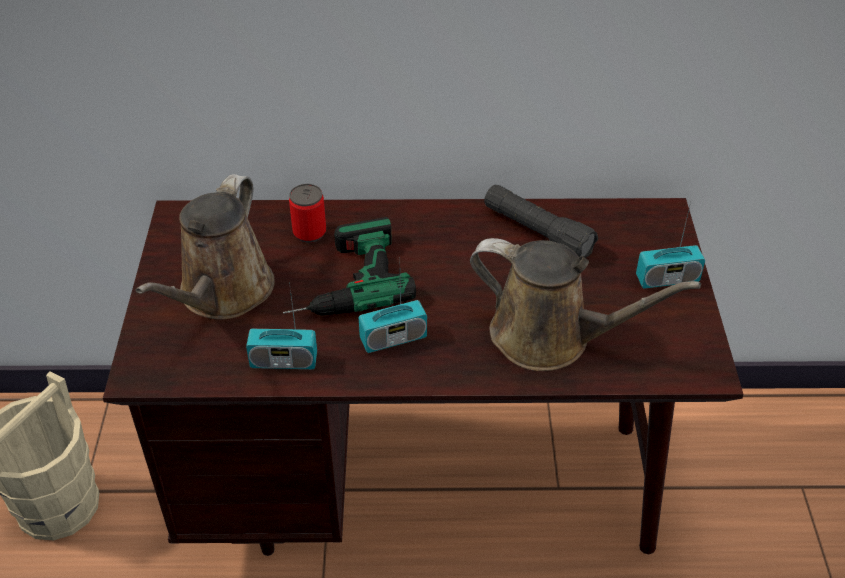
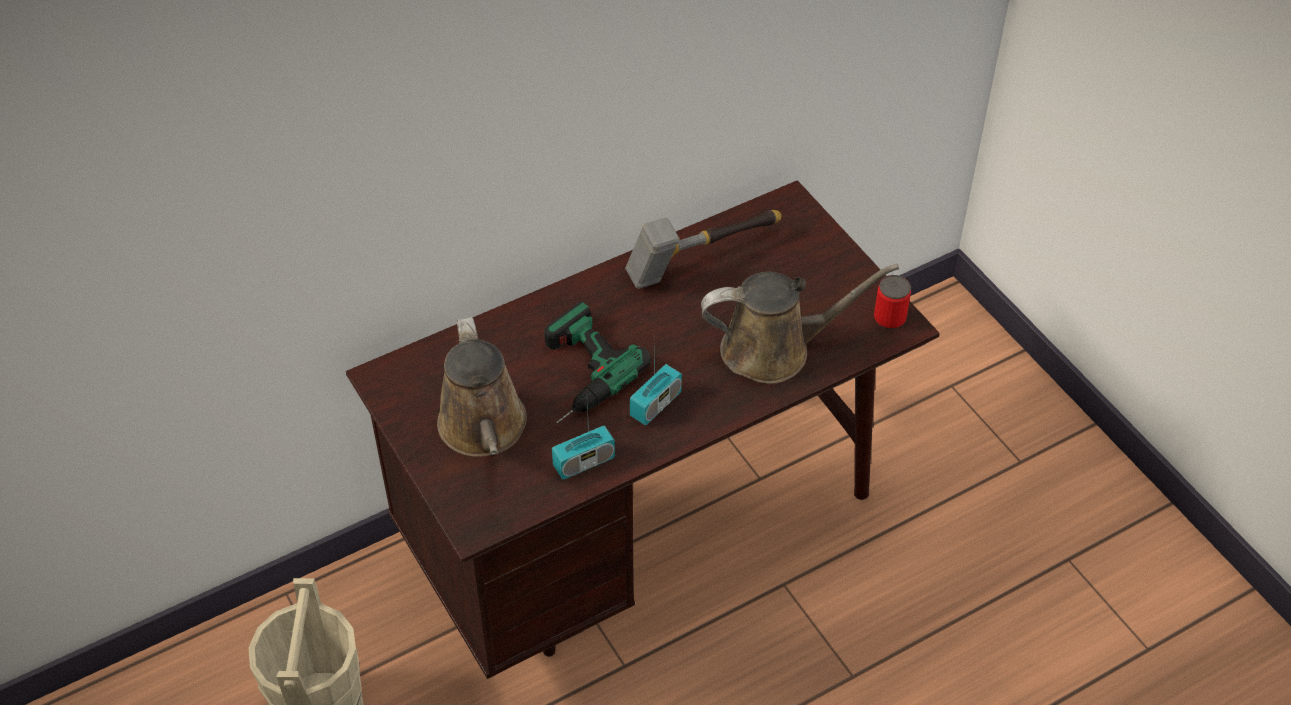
camera: 30 degrees left, 5 degrees up
can [289,184,326,243] -> can moved to [874,275,911,330]
black flashlight [484,185,598,258] -> hammer [625,210,782,289]
radio [636,202,705,289] -> none

